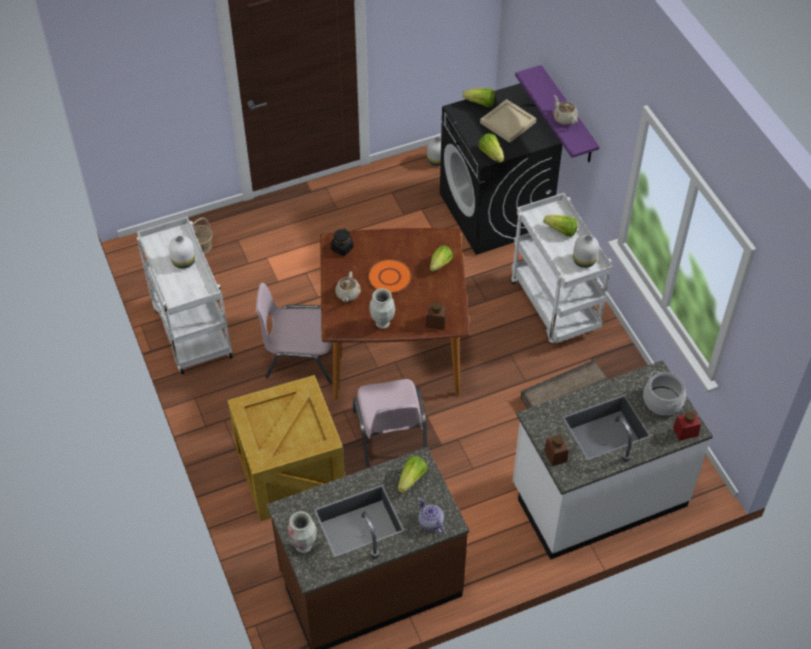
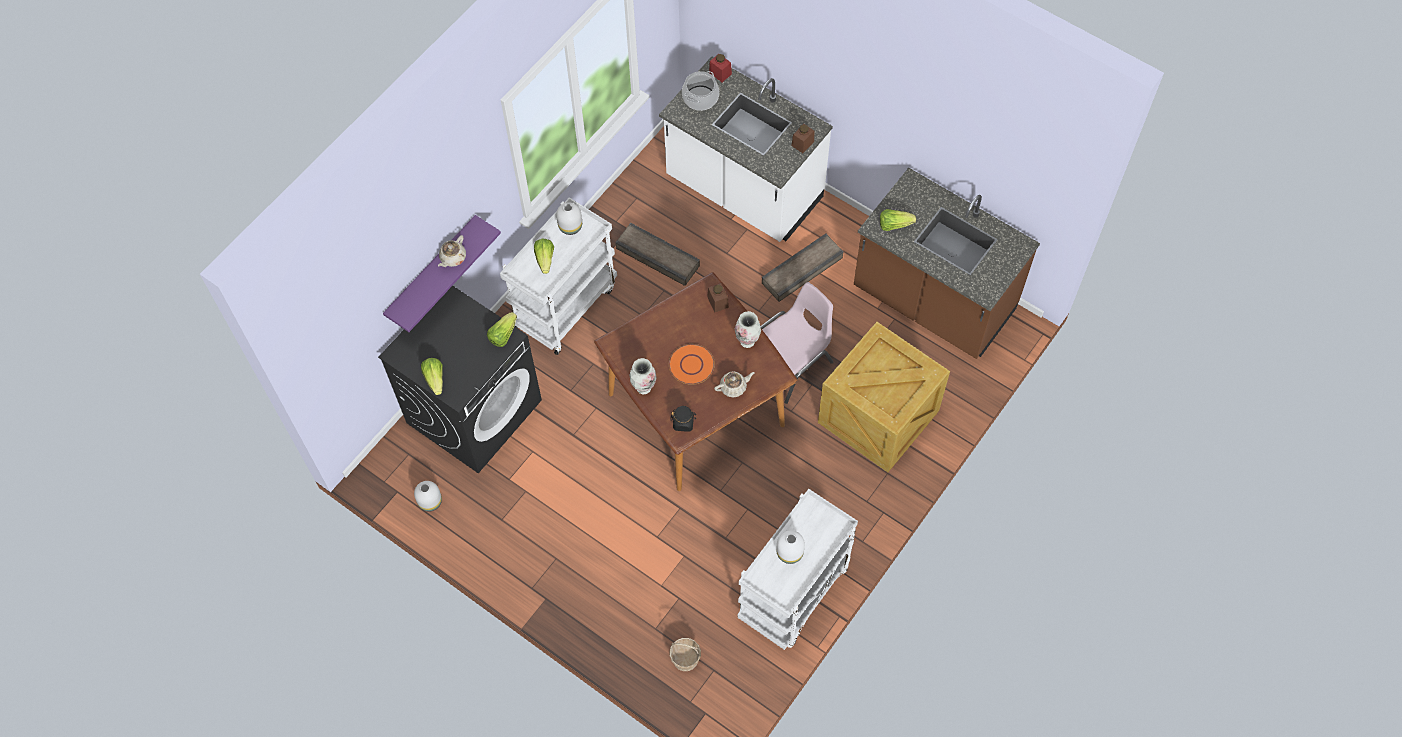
camera: 120 degrees left, 10 degrees up
pink chair [256,283,332,383] -> none
vase [287,511,317,553] -> vase moved to [629,358,657,394]
teapot [418,497,445,534] -> none
lettuce [430,246,453,272] -> none
beige tray [480,99,536,143] -> none
none -> crate [762,233,844,302]

